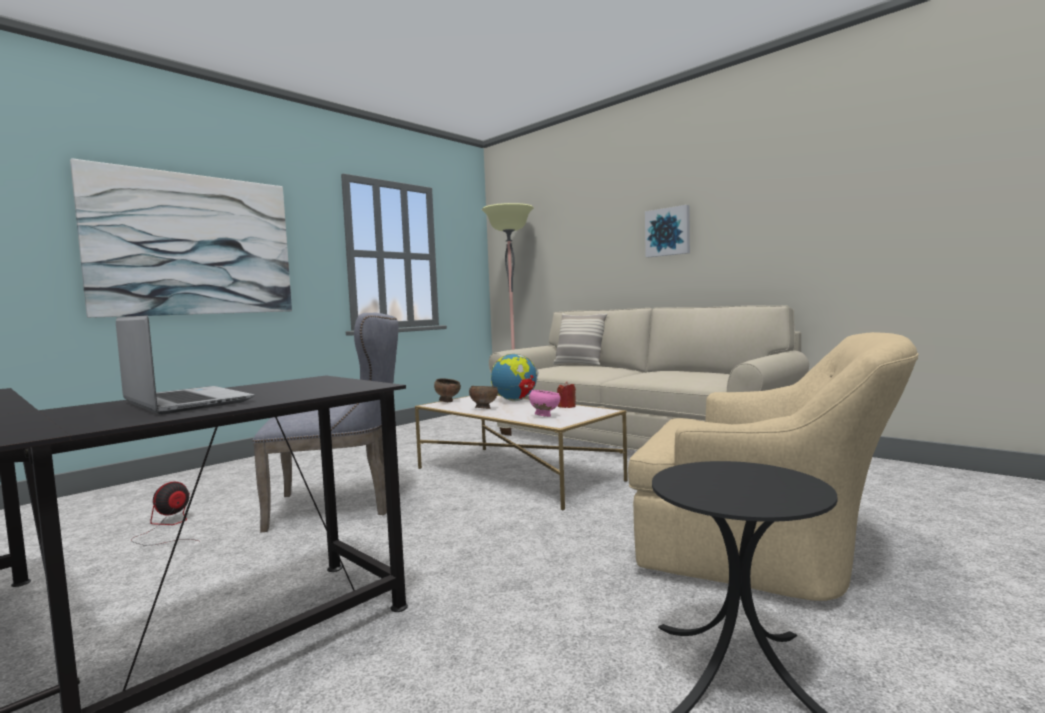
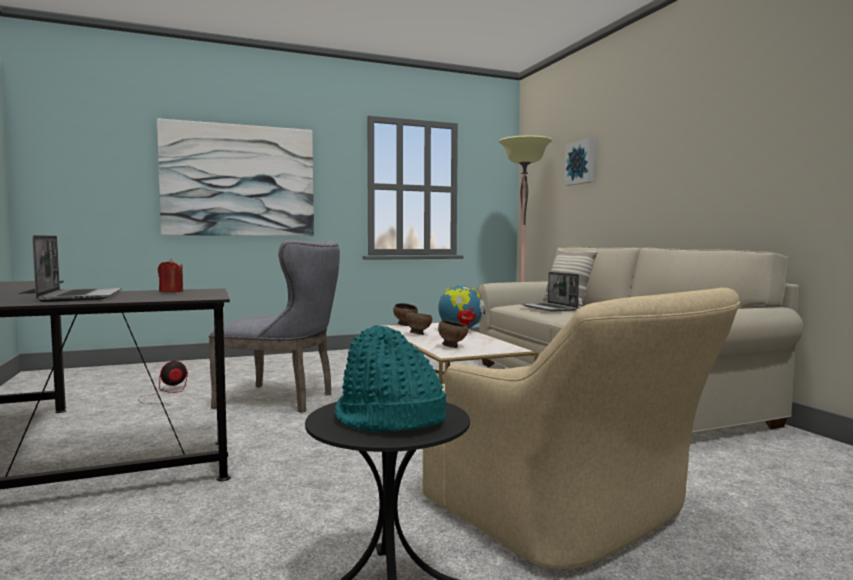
camera: 25 degrees right, 0 degrees up
pink bowl [529,390,560,417] -> brown bowl [438,320,468,348]
red candle [557,382,576,408] -> red candle moved to [158,259,183,292]
picture [645,205,690,257] -> picture moved to [564,138,596,186]
none -> turquoise hat [335,325,447,432]
none -> laptop [521,272,579,312]

